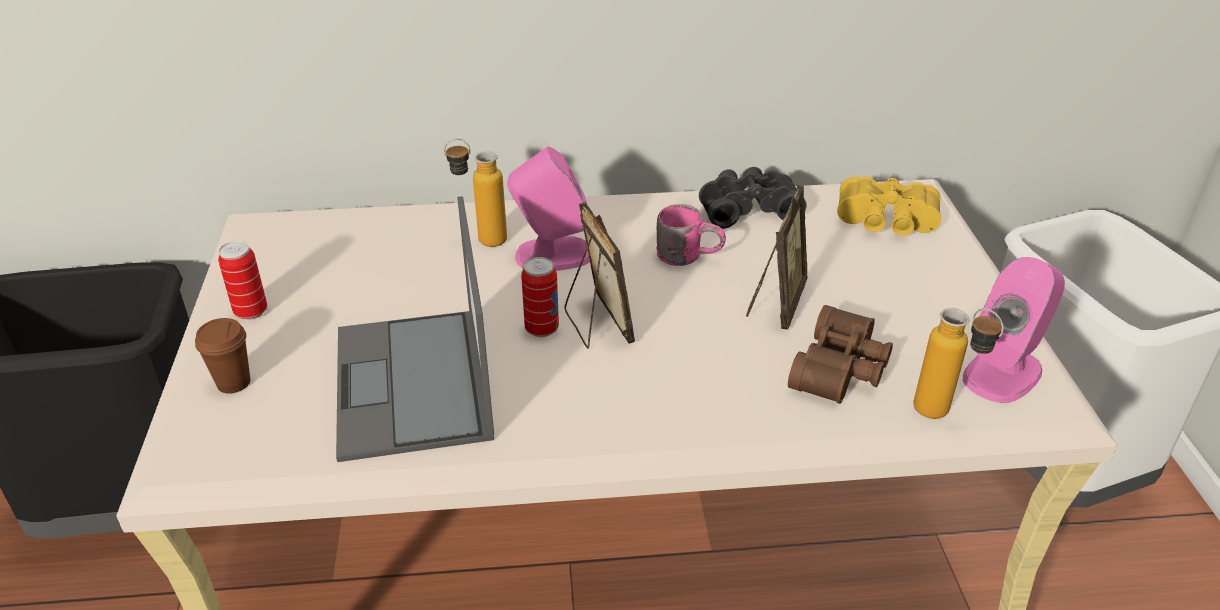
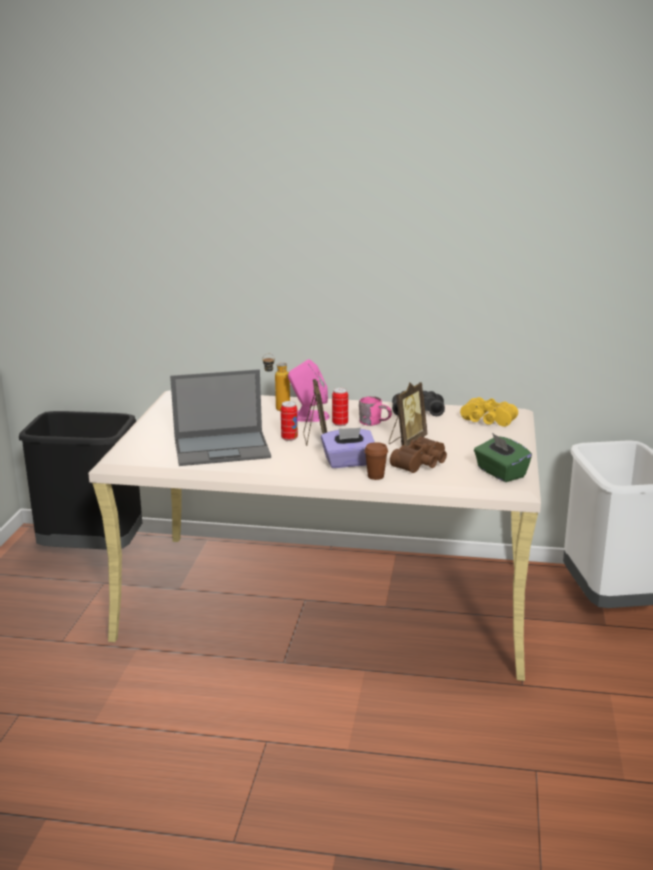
camera: 15 degrees right, 15 degrees down
brown cup [195,318,250,394] -> brown cup moved to [364,442,388,480]
can [218,241,267,320] -> can moved to [332,388,348,426]
laptop [336,196,494,462] -> laptop turned 105 degrees counterclockwise [170,369,271,466]
bottle [913,308,1004,419] -> none
pink speaker [963,257,1065,403] -> green tissue box [474,433,532,482]
none -> purple tissue box [321,428,375,468]

